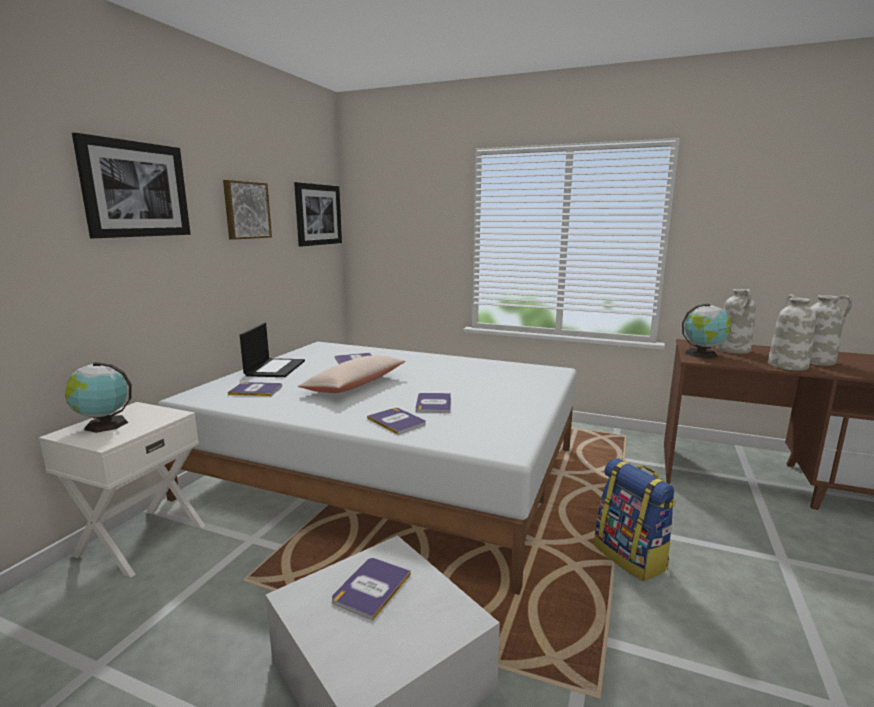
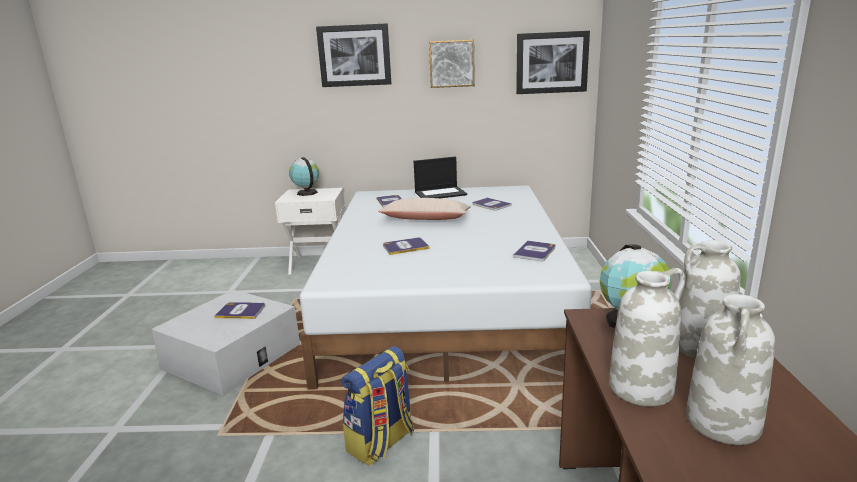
camera: 70 degrees right, 5 degrees up
book [367,408,426,435] -> book moved to [513,240,555,261]

